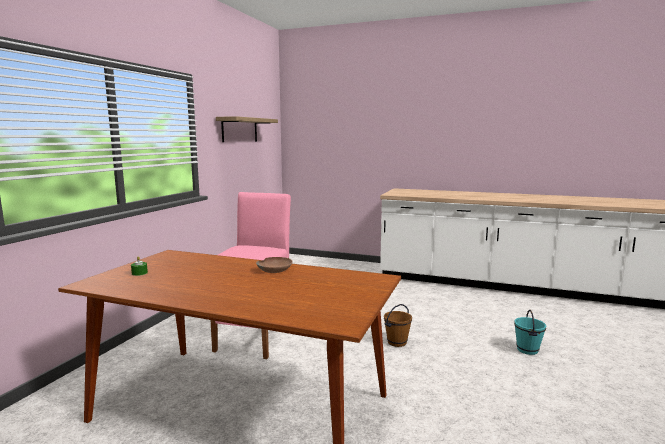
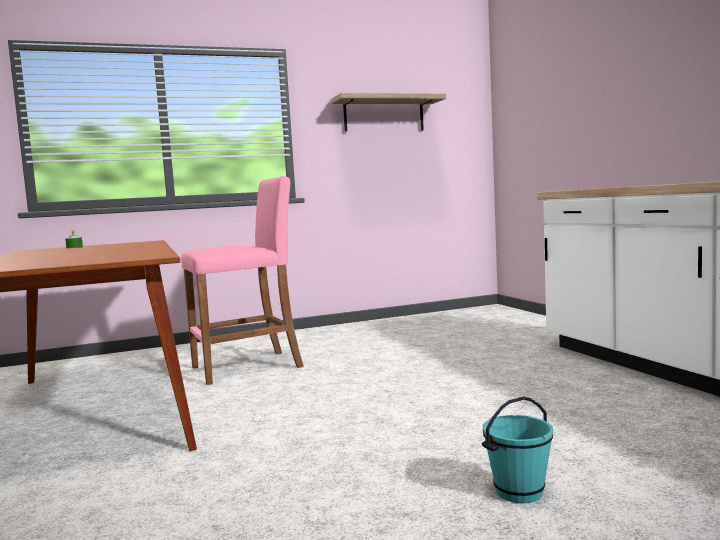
camera: 50 degrees right, 5 degrees down
brown bowl [256,257,293,273] -> none
brown bucket [384,304,412,347] -> none

